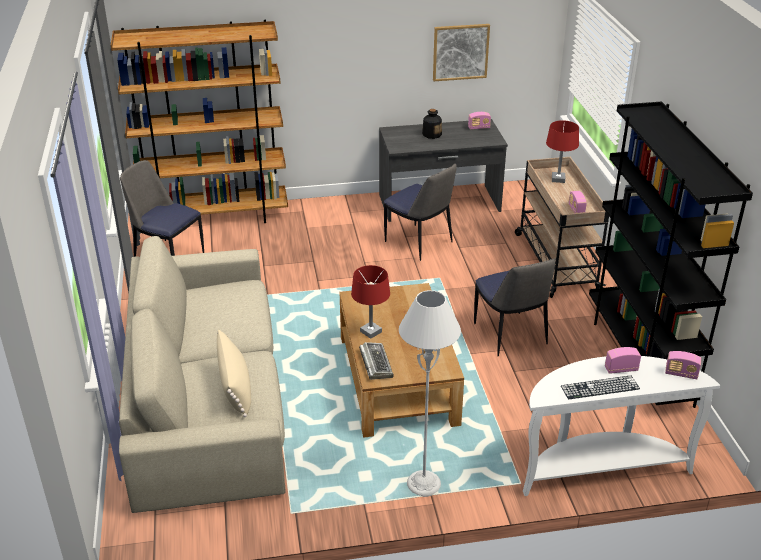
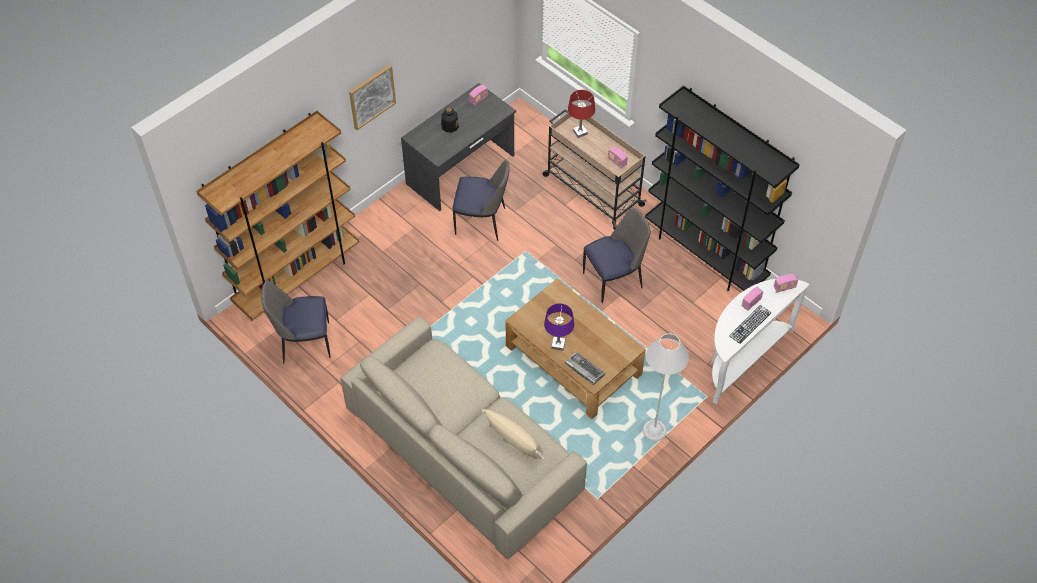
camera: 35 degrees left, 20 degrees up
red table lamp [351,265,390,339] -> purple table lamp [544,303,574,351]
picture [433,24,490,81] -> picture moved to [349,65,396,130]
chair [474,258,556,357] -> chair turned 60 degrees counterclockwise [583,208,651,304]

